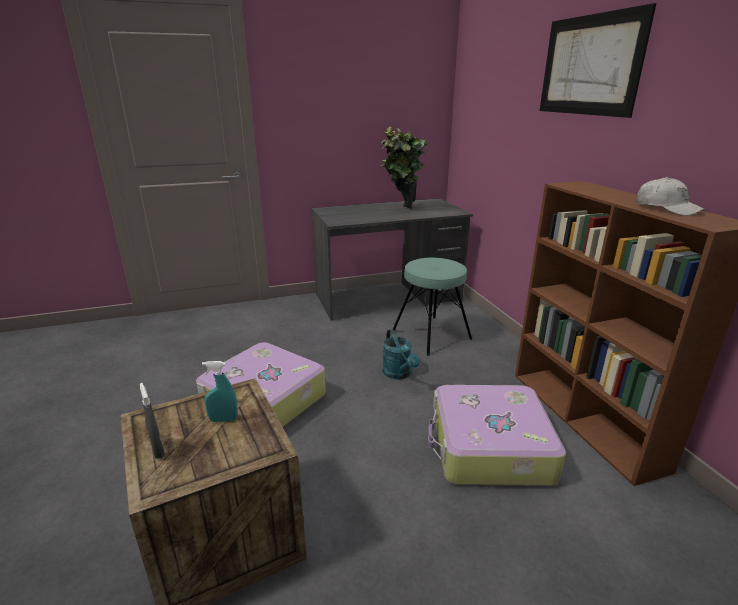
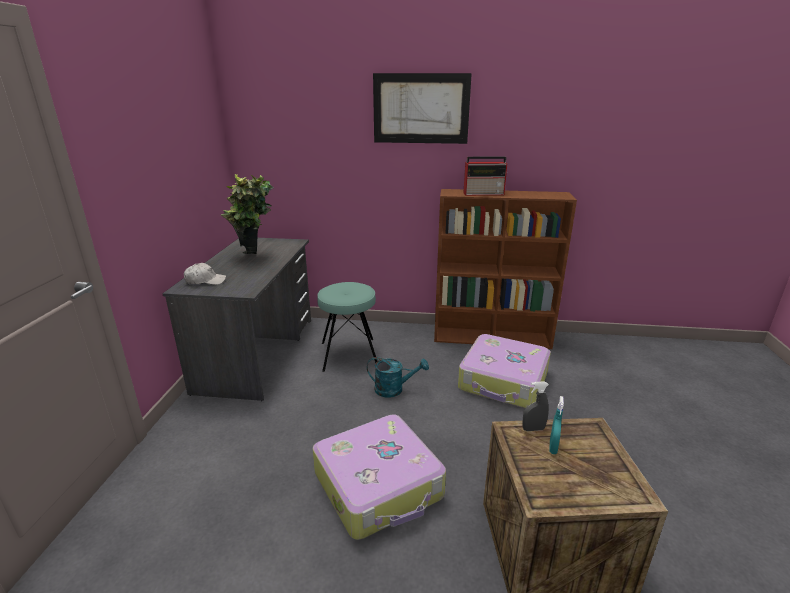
camera: 65 degrees left, 0 degrees up
grey spray bottle [140,383,165,459] -> grey spray bottle moved to [522,381,549,431]
white cap [637,177,705,216] -> white cap moved to [184,263,226,285]
none -> radio [463,156,507,195]

